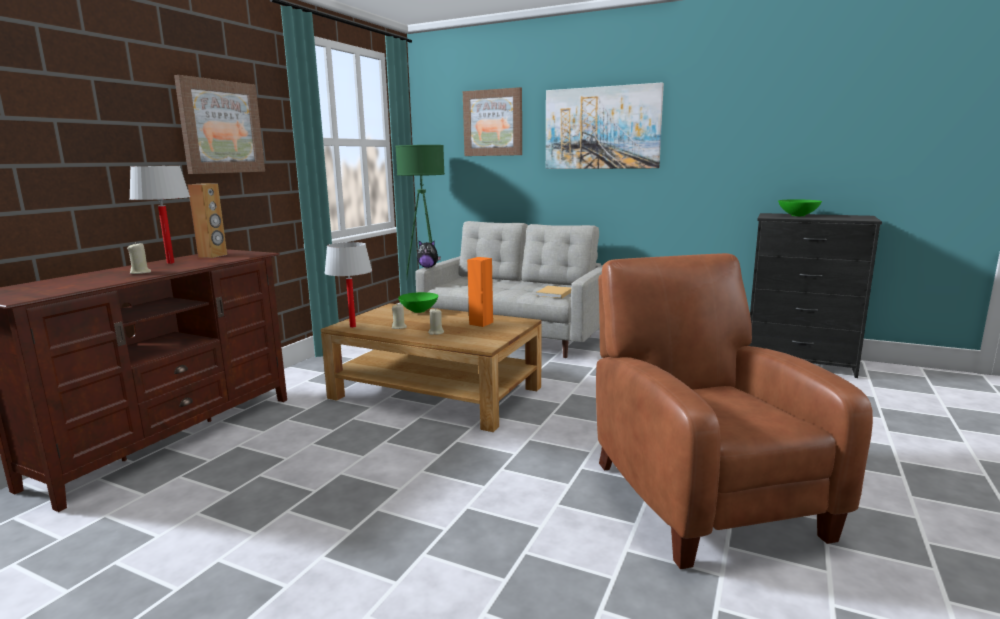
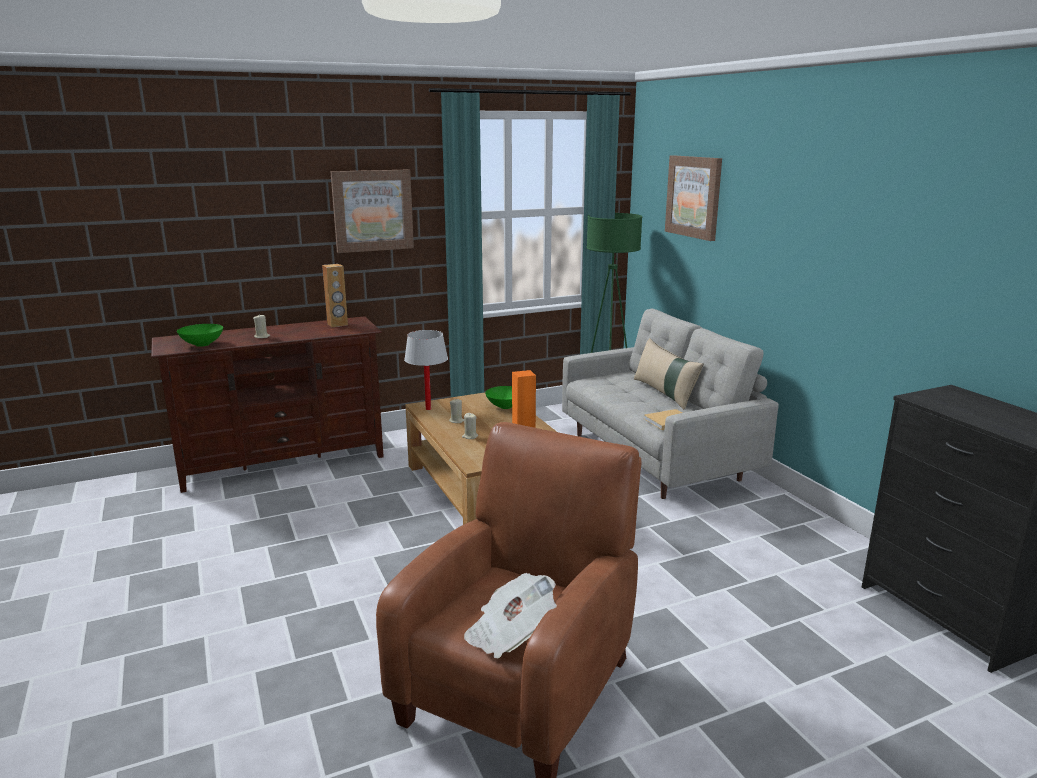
camera: 40 degrees right, 5 degrees up
white table lamp [129,166,190,264] -> none
plush toy [417,241,441,268] -> none
picture [546,82,664,169] -> none
green bowl [778,199,822,216] -> green bowl moved to [177,324,223,347]
none -> newspaper [464,573,557,659]
none -> beige pillow [634,338,704,410]

